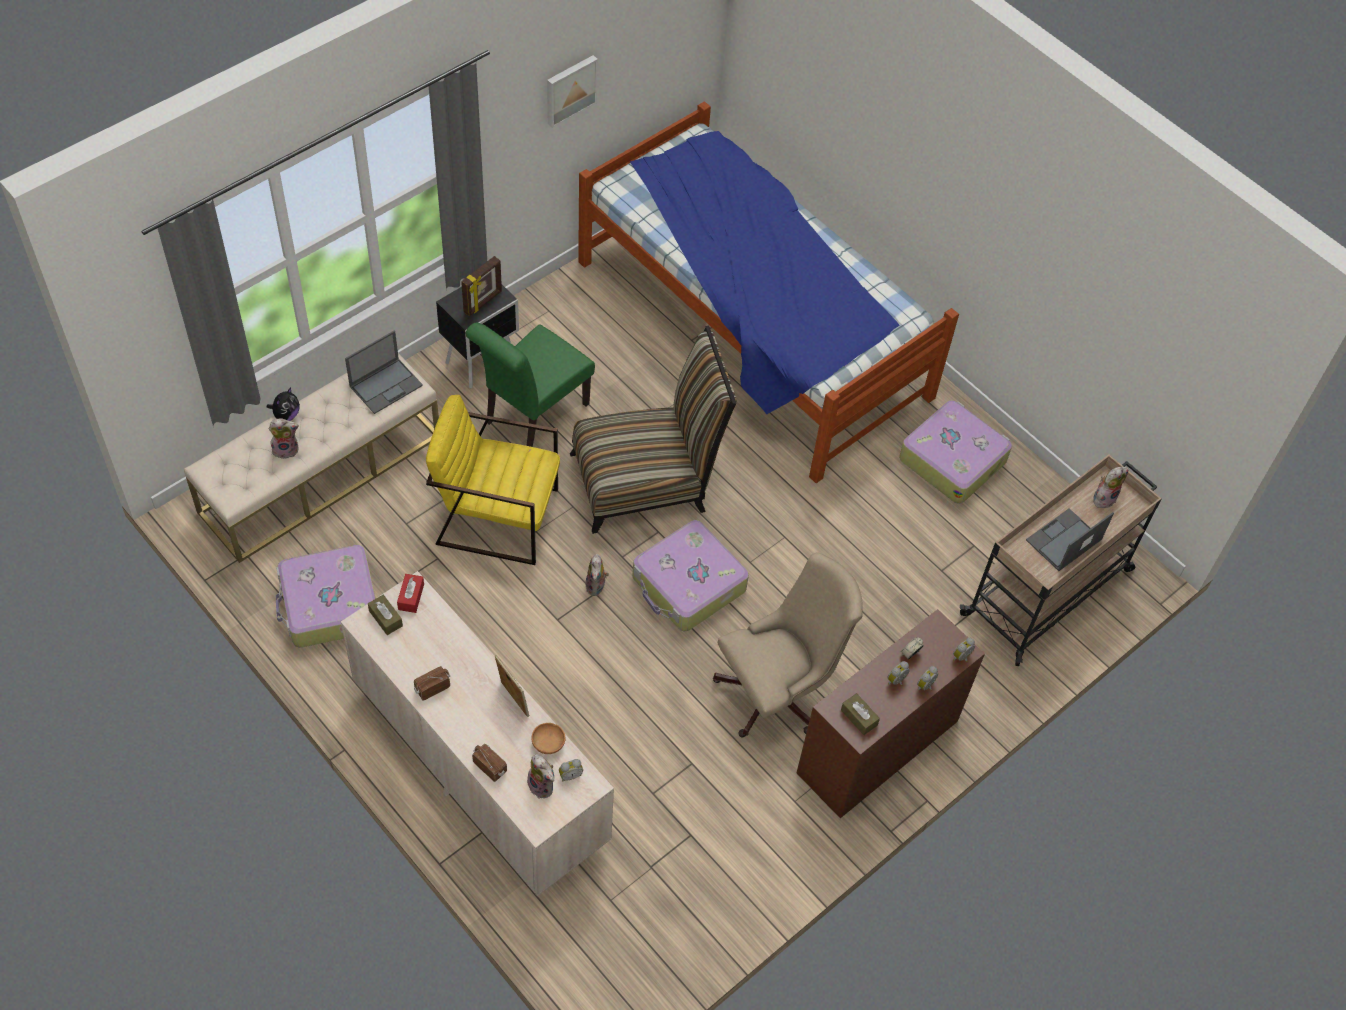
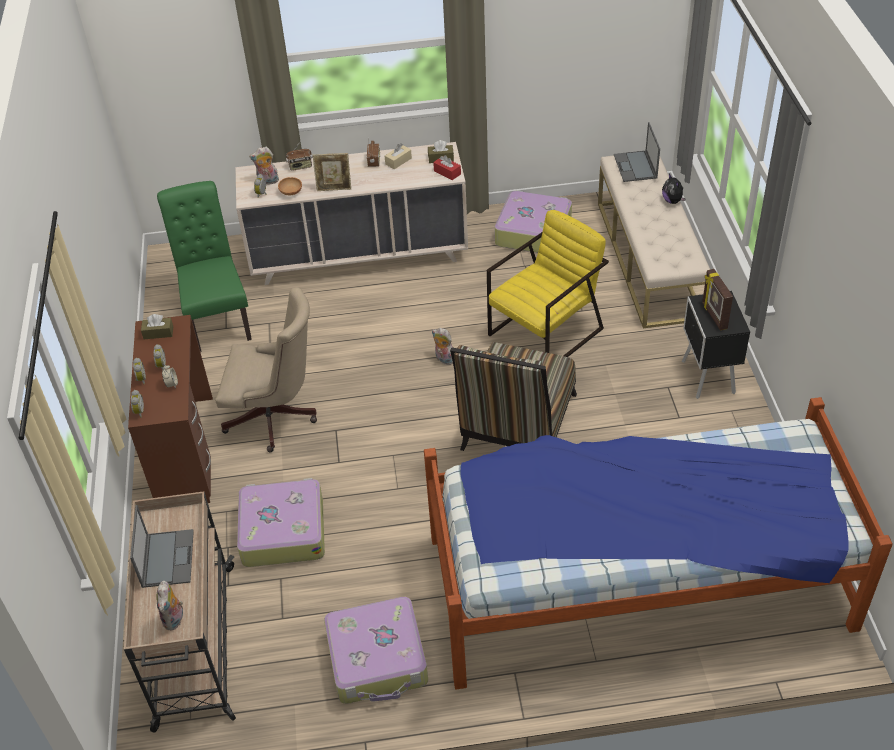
camera: 130 degrees right, 10 degrees down
plush toy [269,419,299,459] -> none
laptop [345,330,423,414] -> laptop moved to [614,122,660,182]
green chair [465,323,595,447] -> green chair moved to [157,181,252,352]
picture [547,55,598,128] -> none
suitcase [633,520,749,631] -> suitcase moved to [237,478,325,567]
beige office chair [713,552,863,737] -> beige office chair turned 90 degrees counterclockwise [215,287,317,452]
none -> beige tissue box [385,143,412,169]

